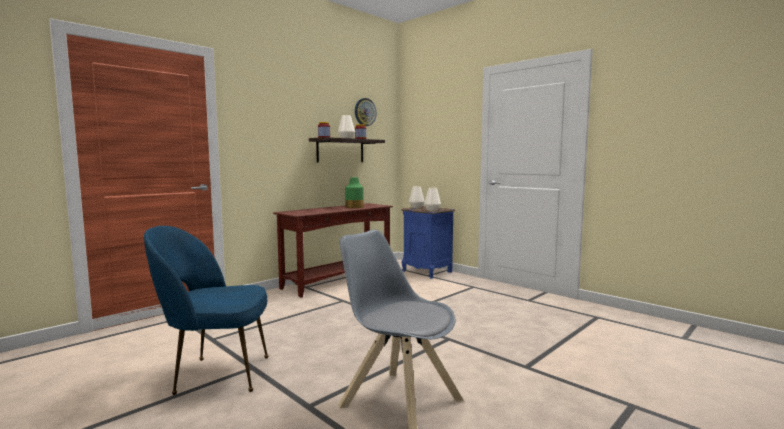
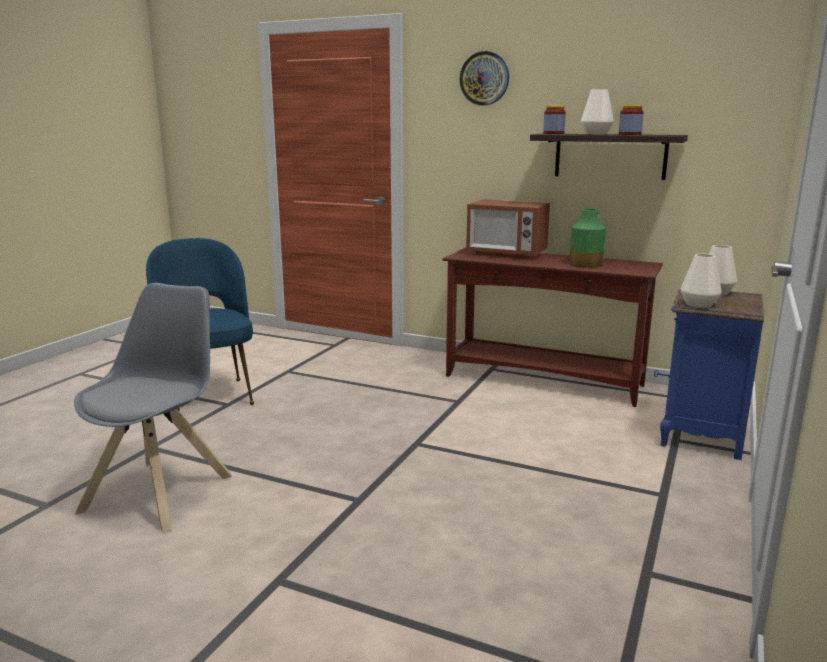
camera: 70 degrees right, 10 degrees up
wall clock [355,98,377,126] -> wall clock moved to [460,51,509,105]
none -> microwave [466,199,550,259]

